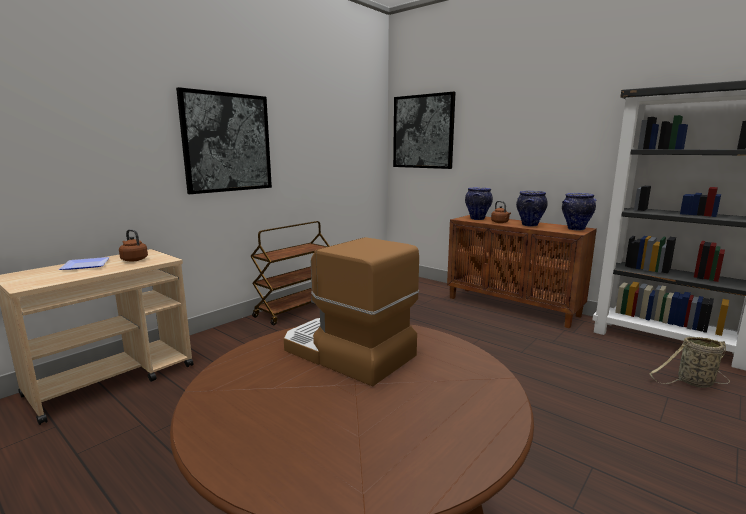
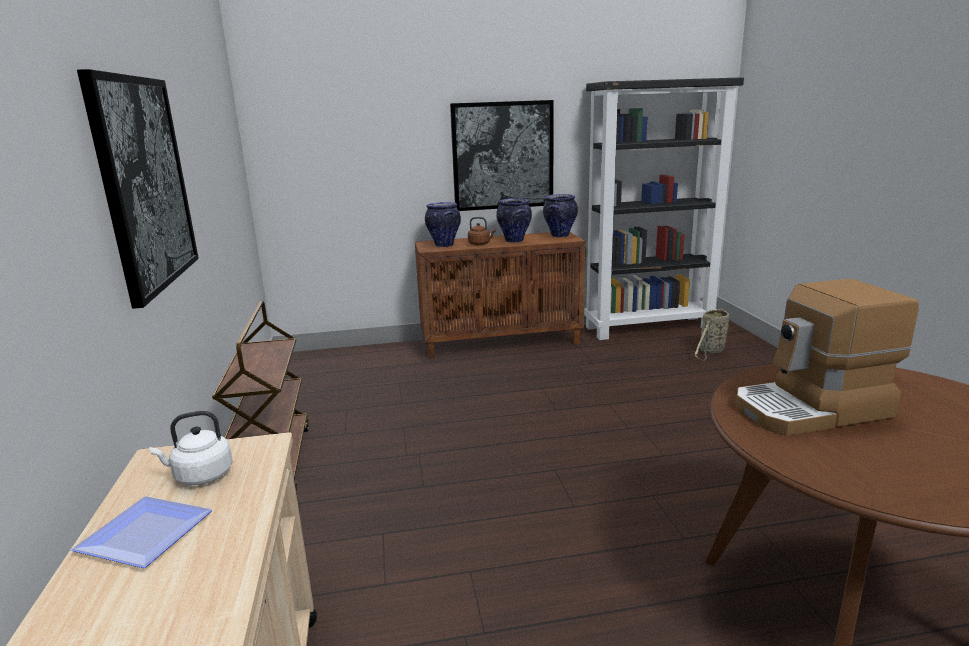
camera: 50 degrees left, 5 degrees up
brown kettle [119,229,148,262] -> white kettle [150,411,233,485]
picture [393,91,455,169] -> picture moved to [450,100,554,211]

